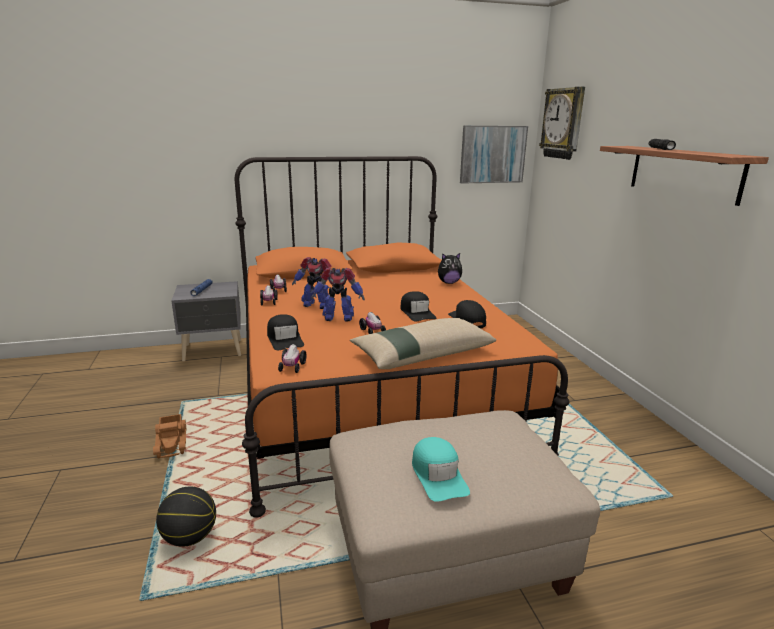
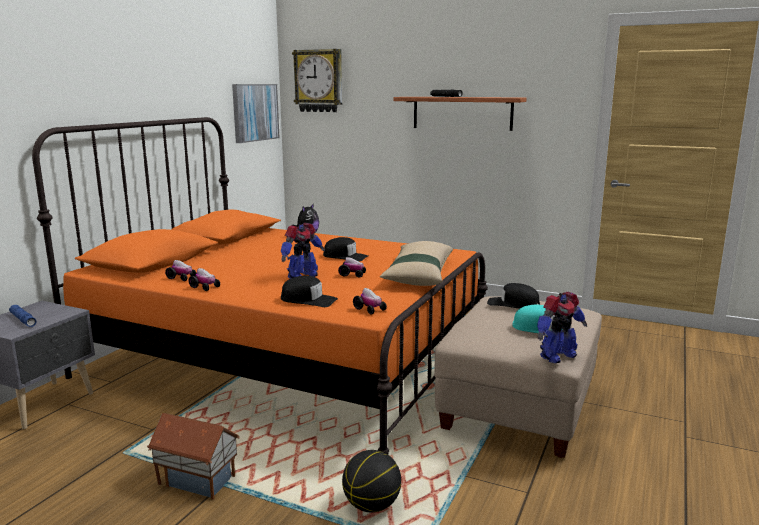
camera: 50 degrees left, 5 degrees down
toy truck [153,414,186,458] -> toy house [147,413,240,500]
toy robot [292,257,332,309] -> toy robot moved to [537,292,587,363]
black cap [448,300,486,329] -> black cap moved to [487,283,540,309]

